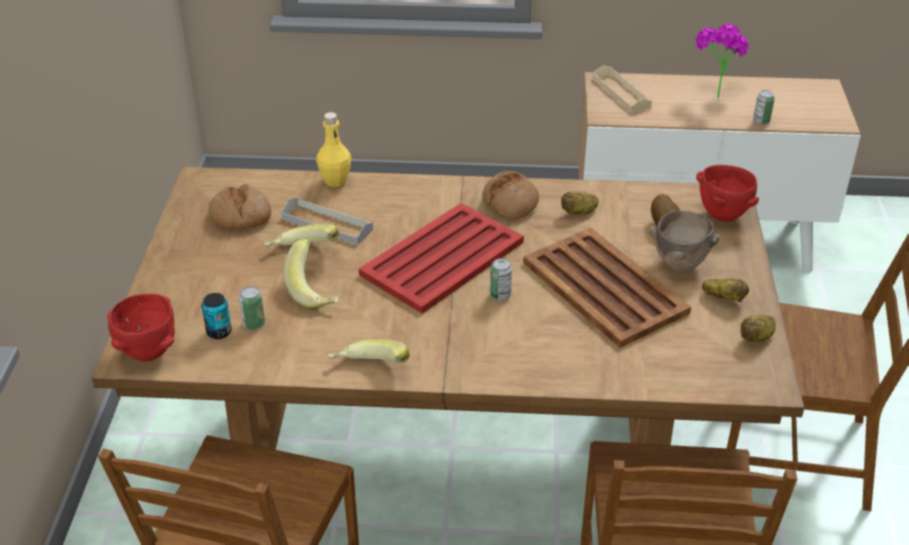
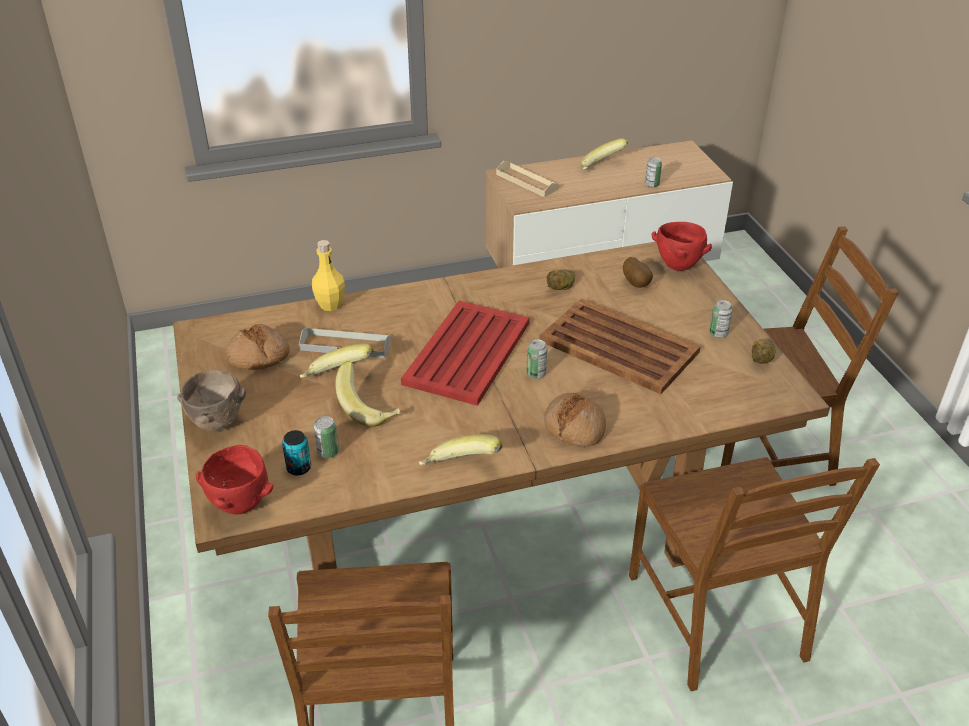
camera: 20 degrees left, 0 degrees up
bread [483,171,539,219] -> bread moved to [544,393,606,447]
brown bowl [650,211,720,271] -> brown bowl moved to [177,370,246,432]
potted plant [696,24,749,98] -> banana [581,138,628,170]
potato [702,278,749,302] -> can [709,300,733,338]

